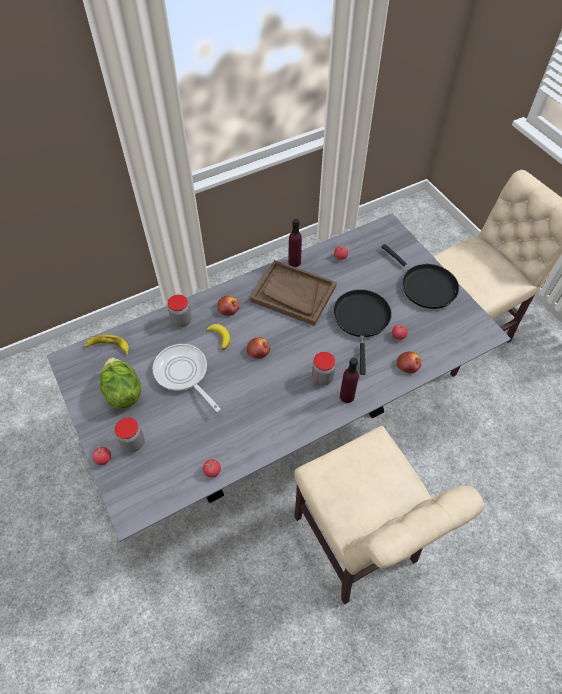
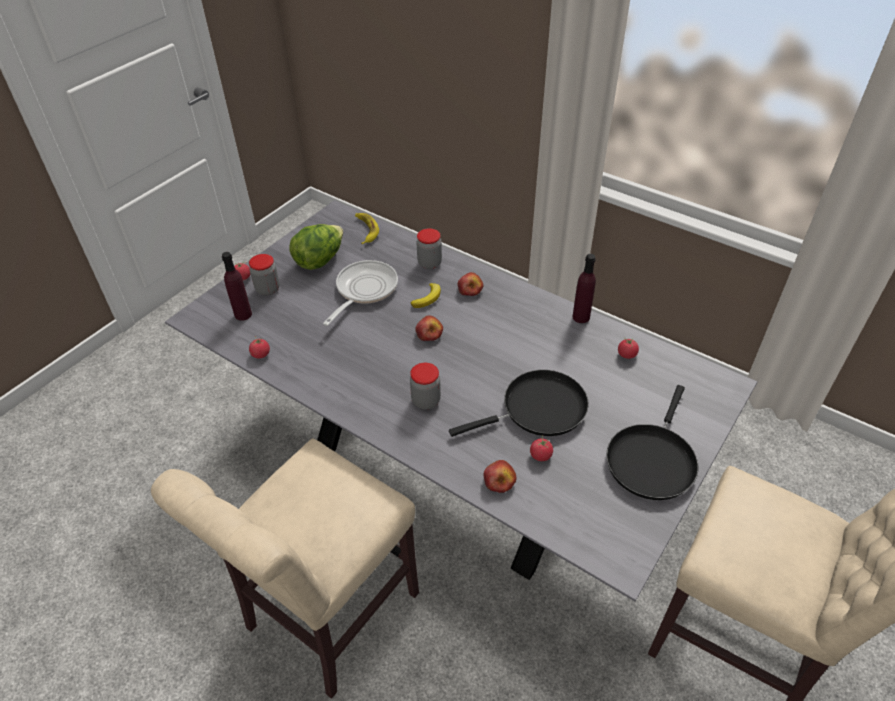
camera: 65 degrees right, 10 degrees down
brown tray [250,260,337,326] -> none
purple bottle [340,357,359,403] -> purple bottle moved to [222,252,252,321]

